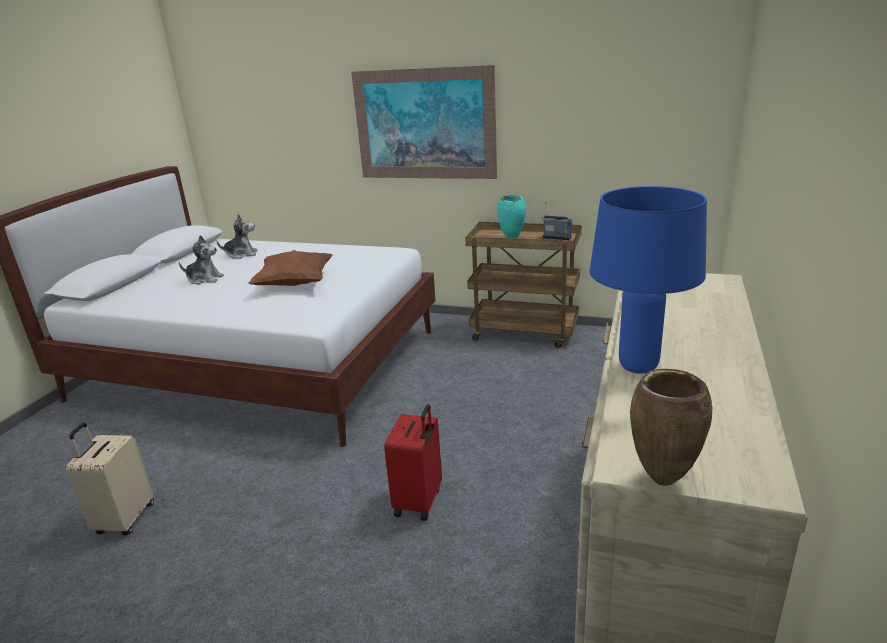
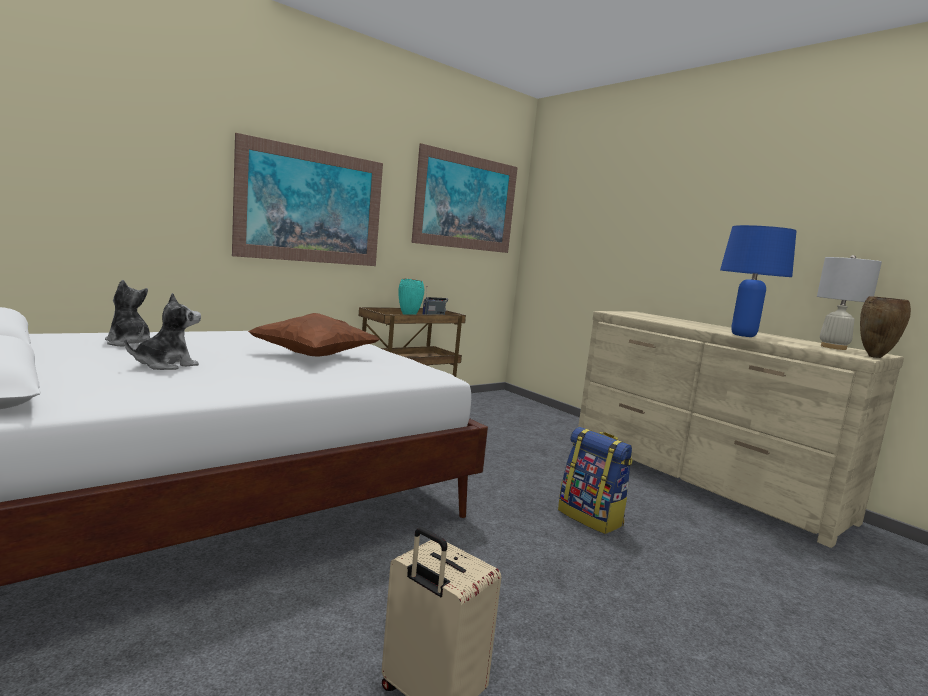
camera: 60 degrees left, 15 degrees down
plush toy [217,214,257,259] -> plush toy turned 75 degrees counterclockwise [105,280,150,347]
red suitcase [384,404,442,521] -> backpack [558,427,633,534]
none -> picture [411,143,518,253]
none -> white table lamp [817,255,882,350]

